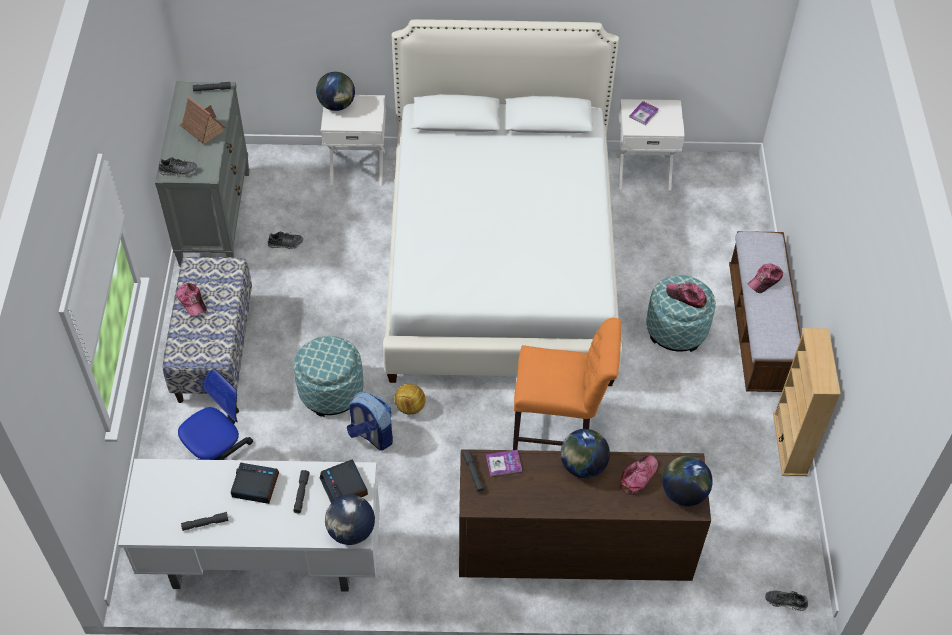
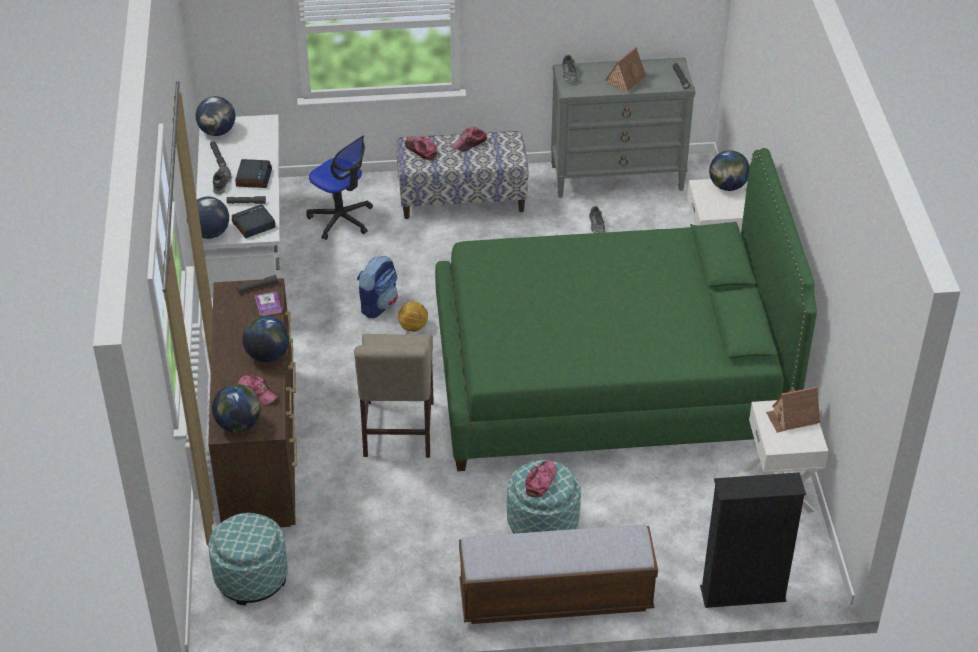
camera: 85 degrees right, 10 degrees down
ottoman [294,336,364,417] -> ottoman moved to [208,513,288,605]
white bed [383,19,622,386] -> green bed [435,148,817,471]
orange chair [513,318,621,450] -> beige chair [354,334,434,458]
book [629,101,658,125] -> toy house [766,386,820,433]
cap [748,263,783,293] -> cap moved to [405,136,437,161]
shoe [765,591,808,611] -> shoe moved to [213,165,232,194]
beige bookcase [773,328,841,476] -> none
none -> globe [196,96,235,136]
none -> black bookcase [700,472,806,608]

